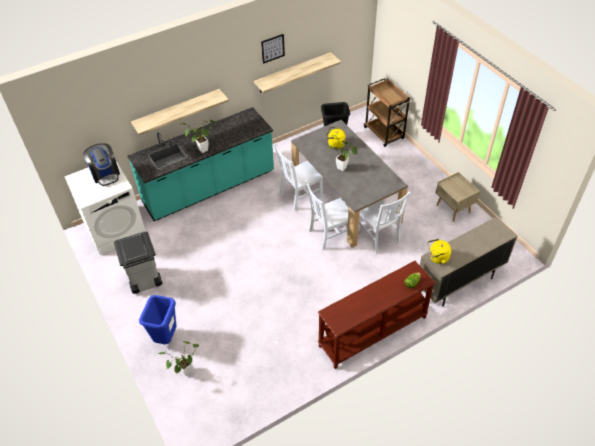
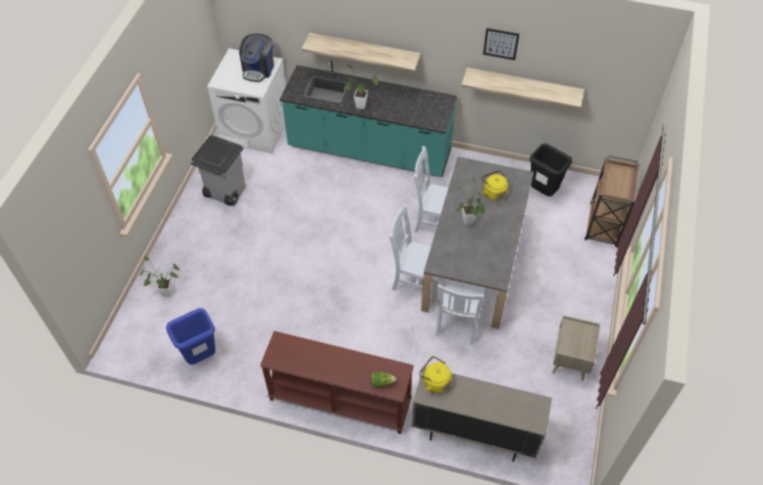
camera: 45 degrees right, 5 degrees up
blue trash can [139,295,176,344] -> blue trash can moved to [166,308,215,365]

